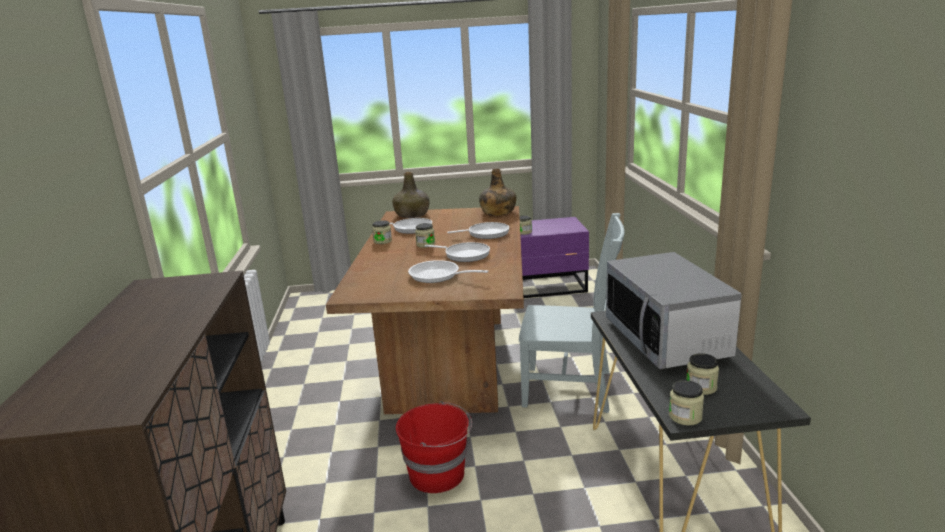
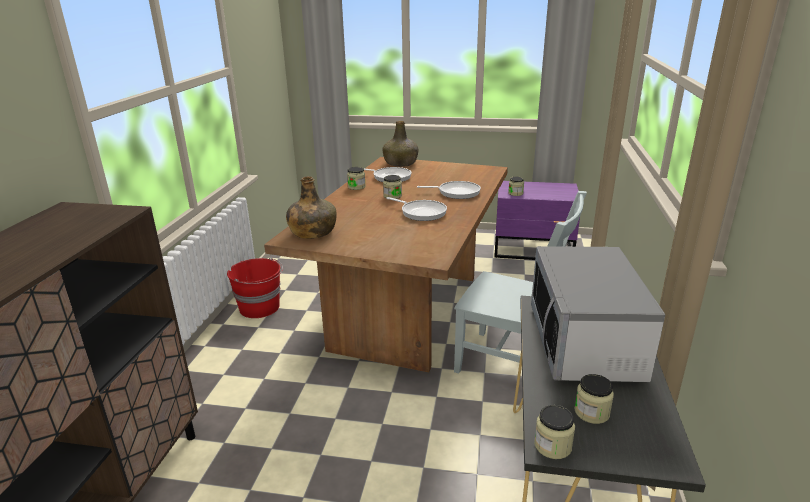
camera: 15 degrees right, 5 degrees up
red bucket [396,401,472,493] -> red bucket moved to [227,258,283,318]
frying pan [408,260,488,283] -> none
green bottle [479,169,516,216] -> green bottle moved to [286,176,337,239]

